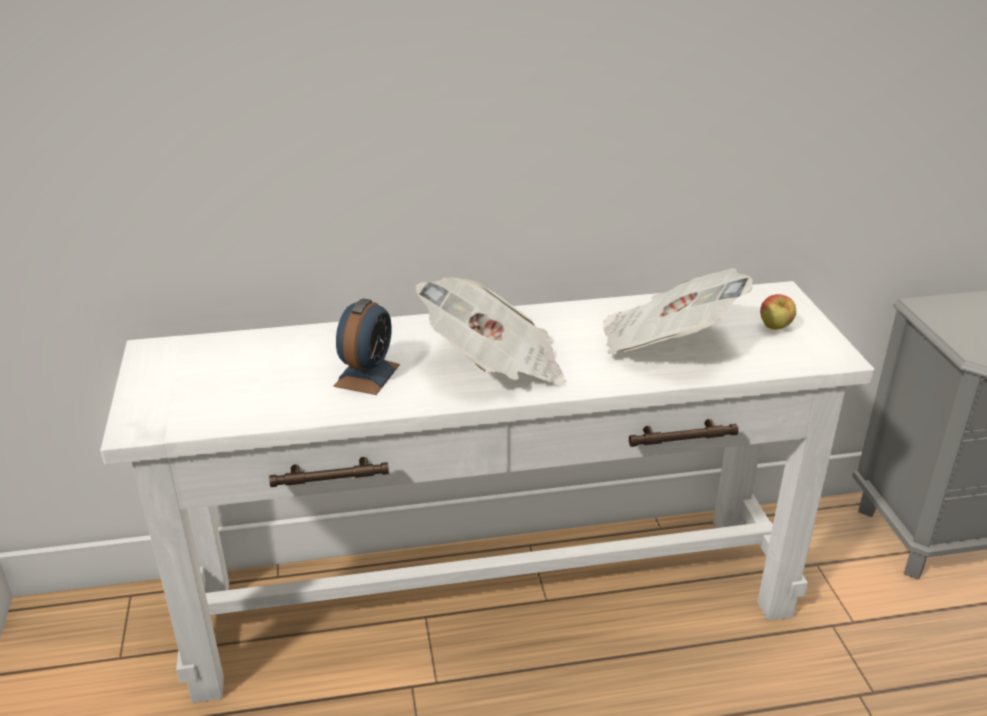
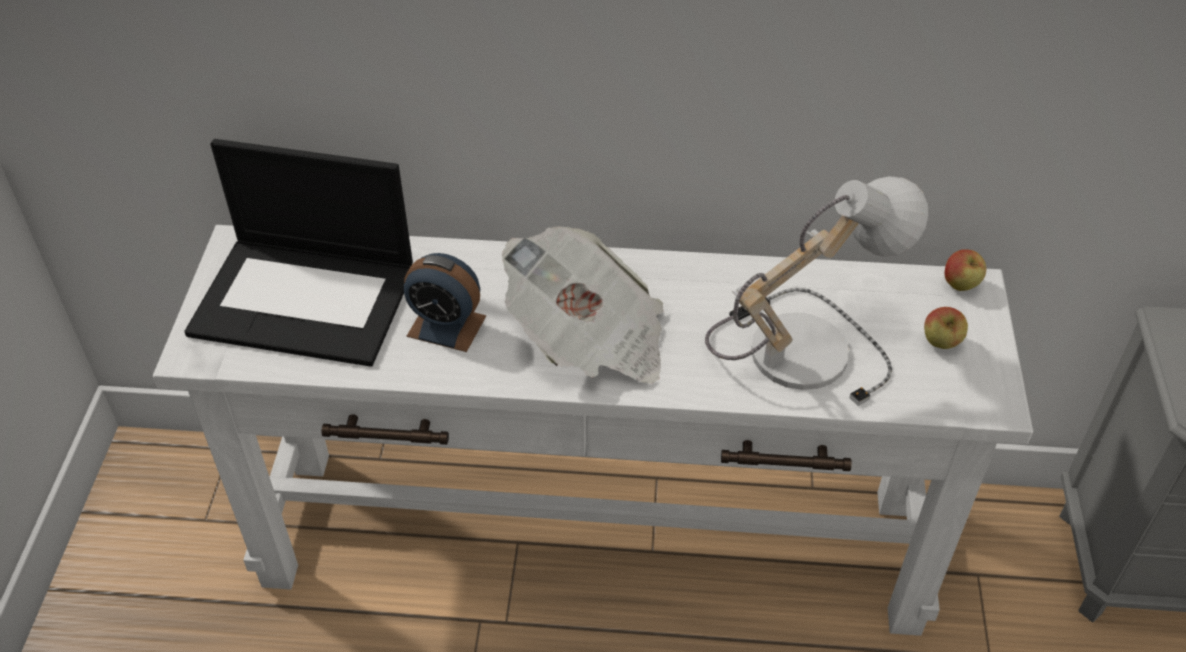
camera: 15 degrees right, 15 degrees up
alarm clock [334,298,400,395] -> alarm clock turned 75 degrees clockwise [404,253,486,352]
newspaper [603,268,753,354] -> table lamp [705,176,928,406]
none -> laptop [184,139,413,367]
none -> apple [945,249,986,291]

